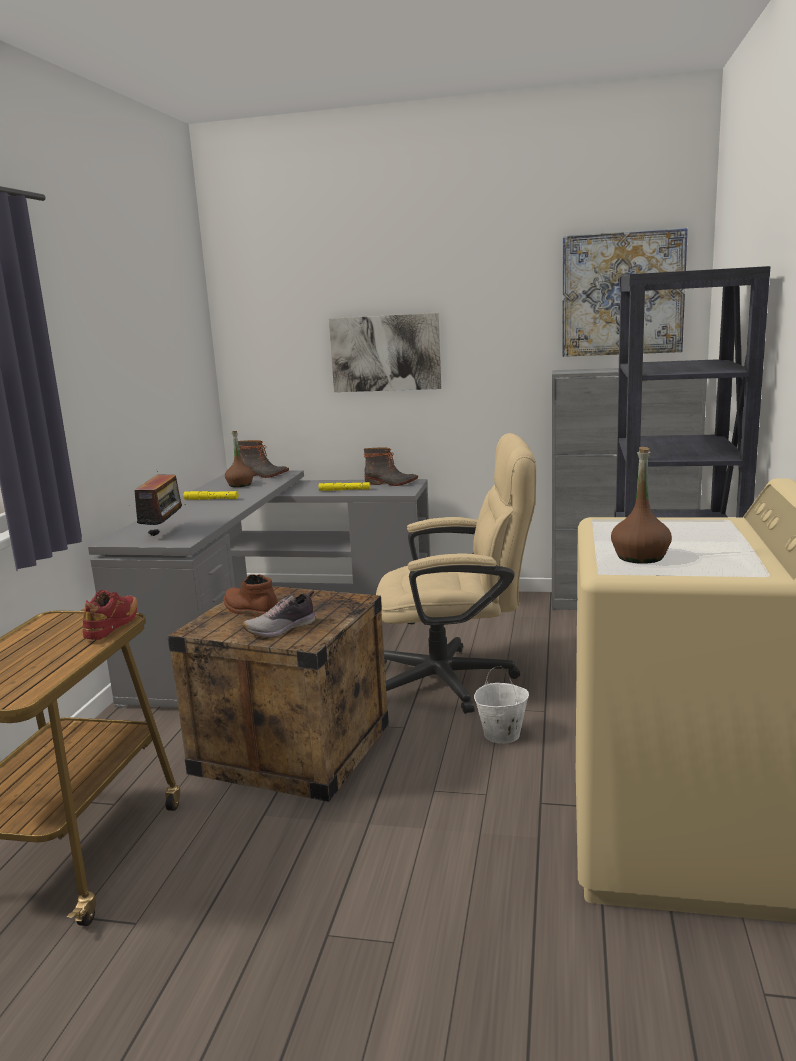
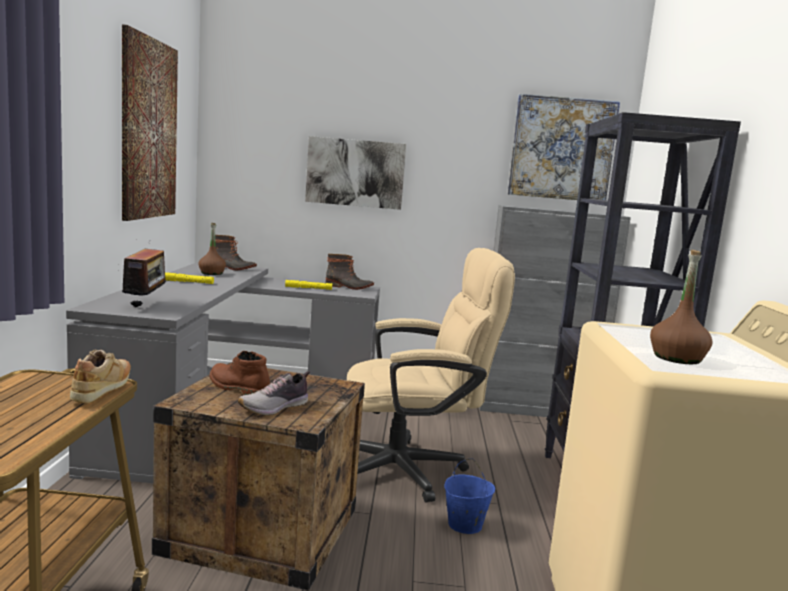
camera: 10 degrees left, 5 degrees down
red shoe [83,590,137,640] -> beige shoe [70,349,131,403]
white bucket [474,666,529,744] -> blue bucket [444,458,495,534]
none -> picture [122,24,178,221]

